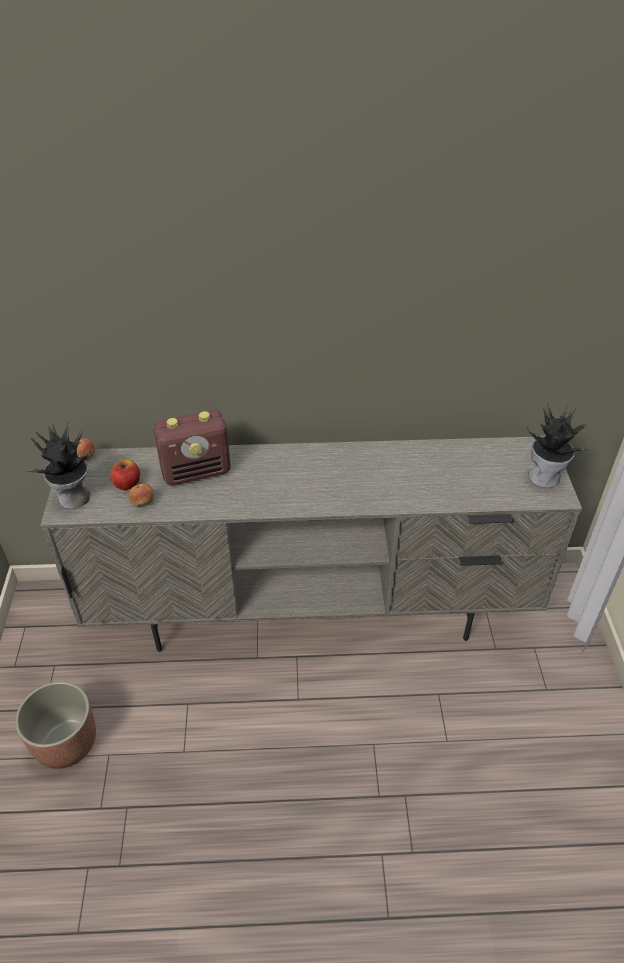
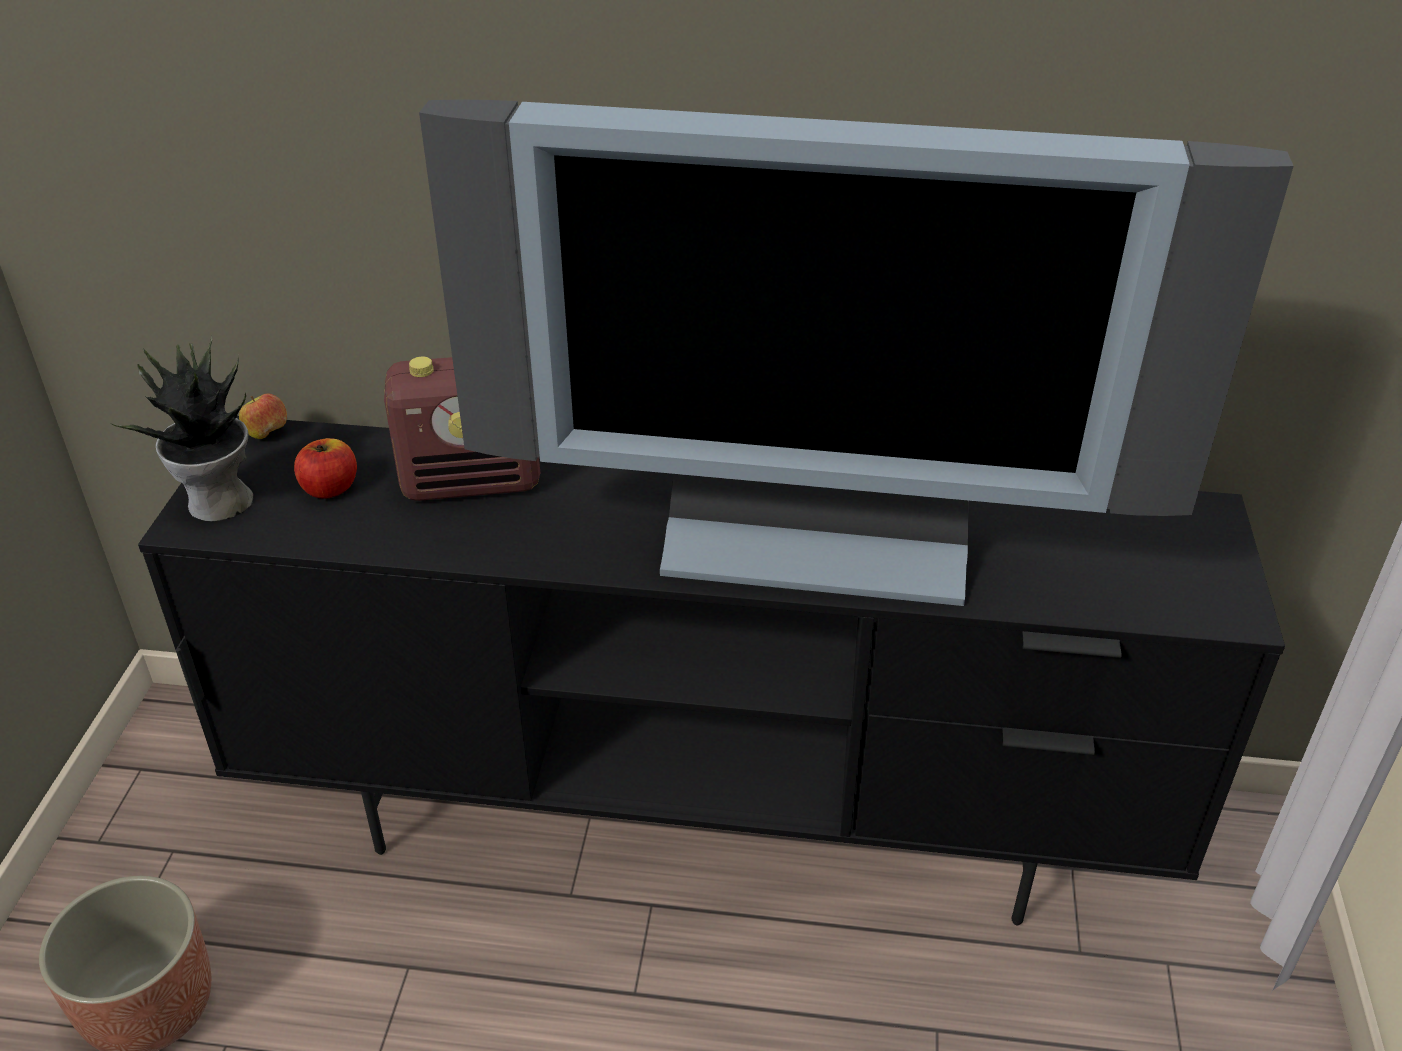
camera: 10 degrees right, 5 degrees down
beige tv stand [40,437,582,652] -> black tv stand [138,416,1285,925]
apple [129,484,154,506] -> none
potted plant [527,403,590,488] -> none
none -> television [419,99,1294,606]

